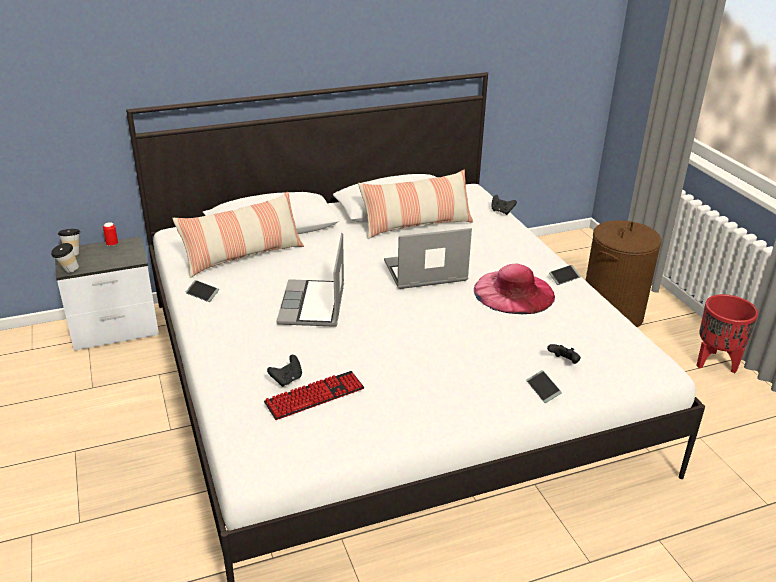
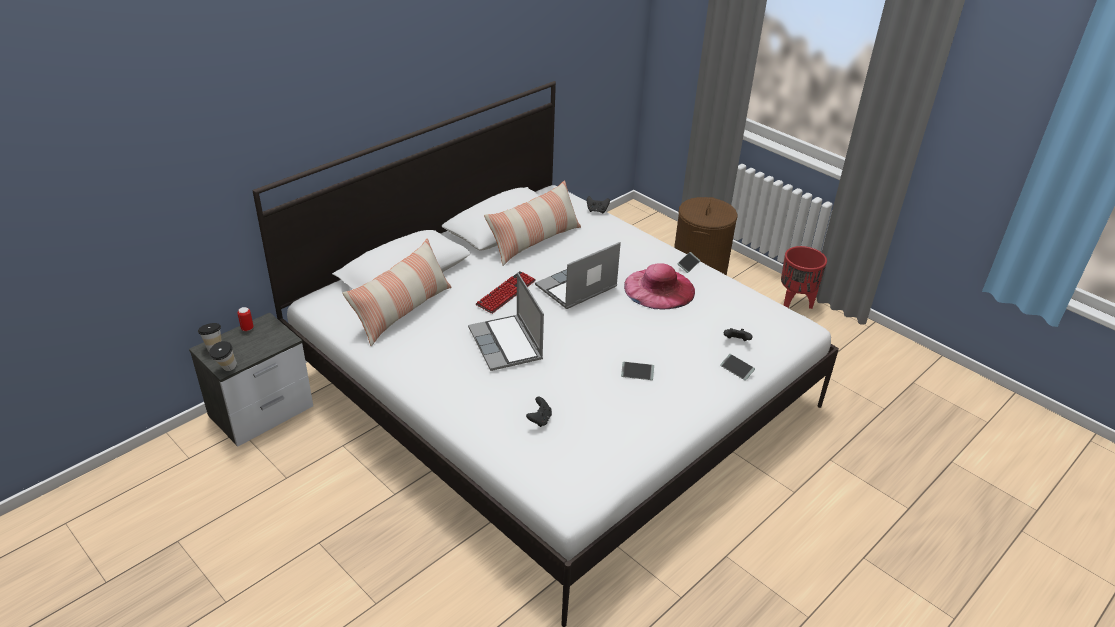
camera: 25 degrees left, 5 degrees up
phone [186,280,219,302] -> phone moved to [621,362,654,380]
keyboard [264,371,365,420] -> keyboard moved to [476,271,536,314]

